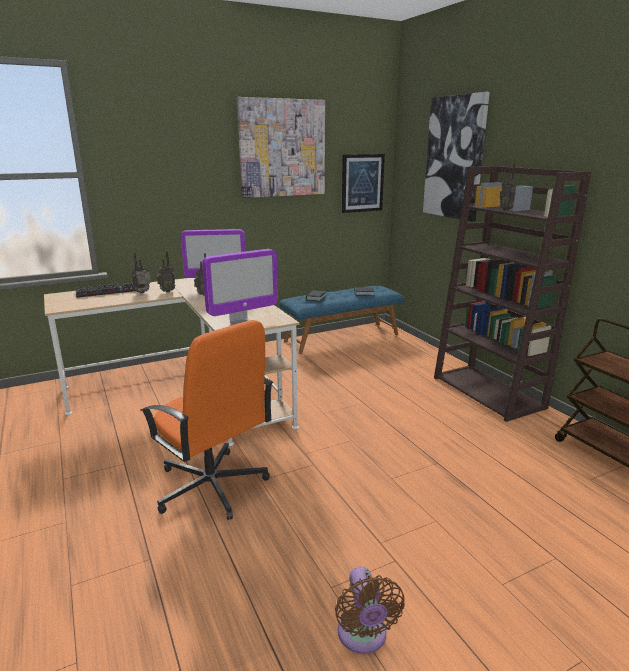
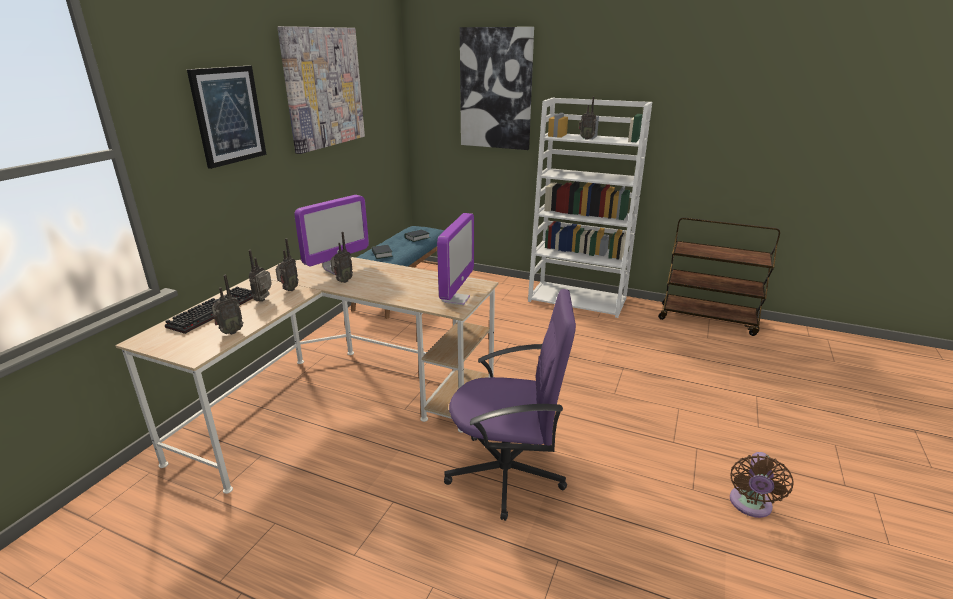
camera: 40 degrees left, 5 degrees up
orange office chair [140,320,273,520] -> purple office chair [444,289,576,521]
brown fan [335,566,405,654] -> brown fan turned 75 degrees clockwise [730,452,793,518]
picture [342,154,385,213] -> picture moved to [187,66,267,169]
brown bookcase [434,166,591,422] -> white bookcase [528,98,652,318]
none -> radio [212,275,244,335]

